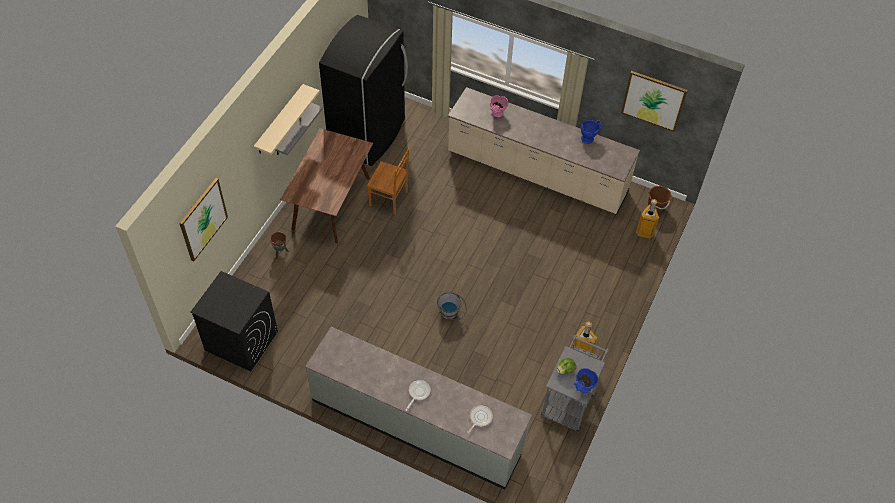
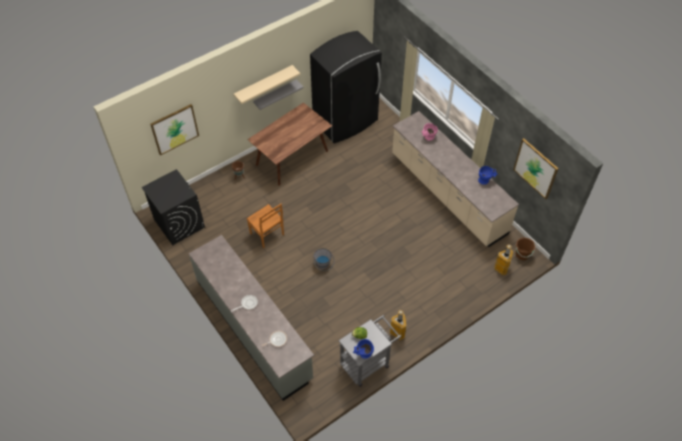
camera: 30 degrees right, 0 degrees up
brown chair [367,148,409,215] -> brown chair moved to [246,204,284,248]

